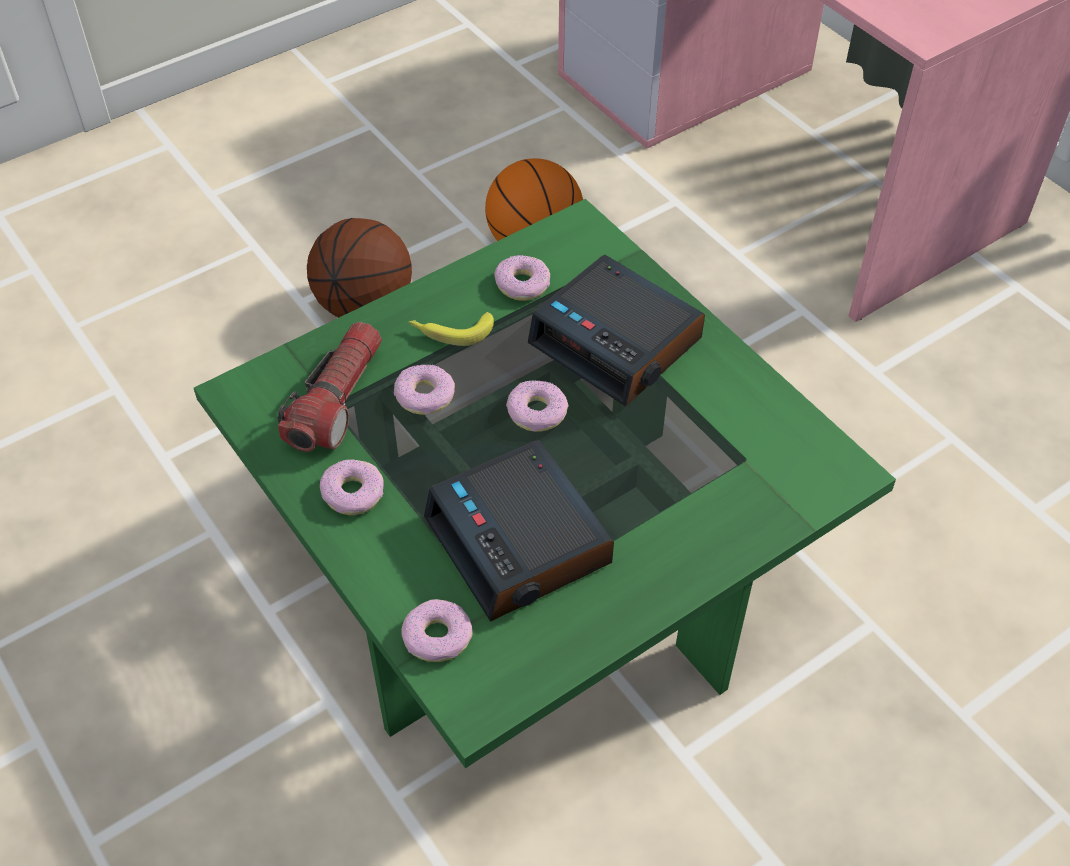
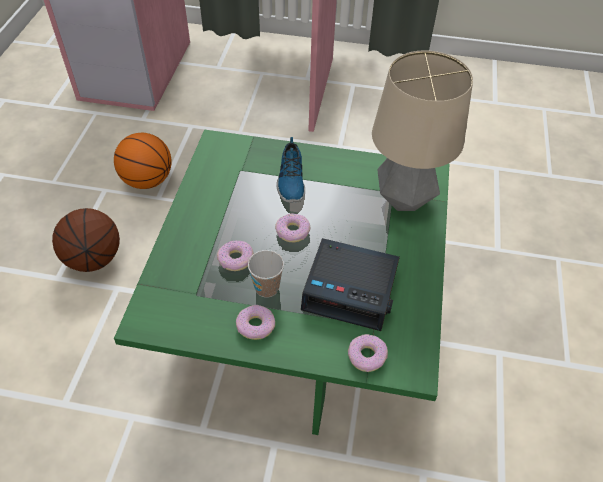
camera: 45 degrees left, 0 degrees up
flashlight [278,322,382,452] -> none
banana [408,312,494,346] -> none
donut [494,255,550,301] -> none
alarm clock [528,255,705,406] -> shoe [277,137,305,203]
none -> cup [248,250,284,298]
none -> table lamp [372,50,473,211]

